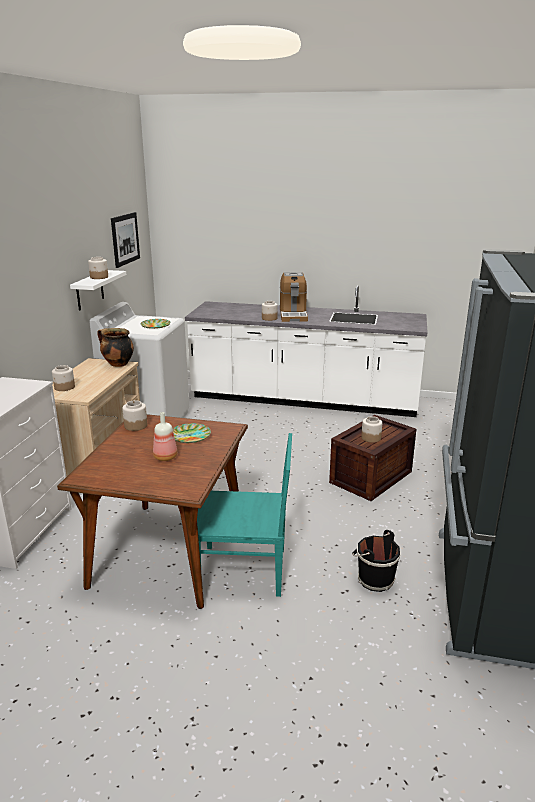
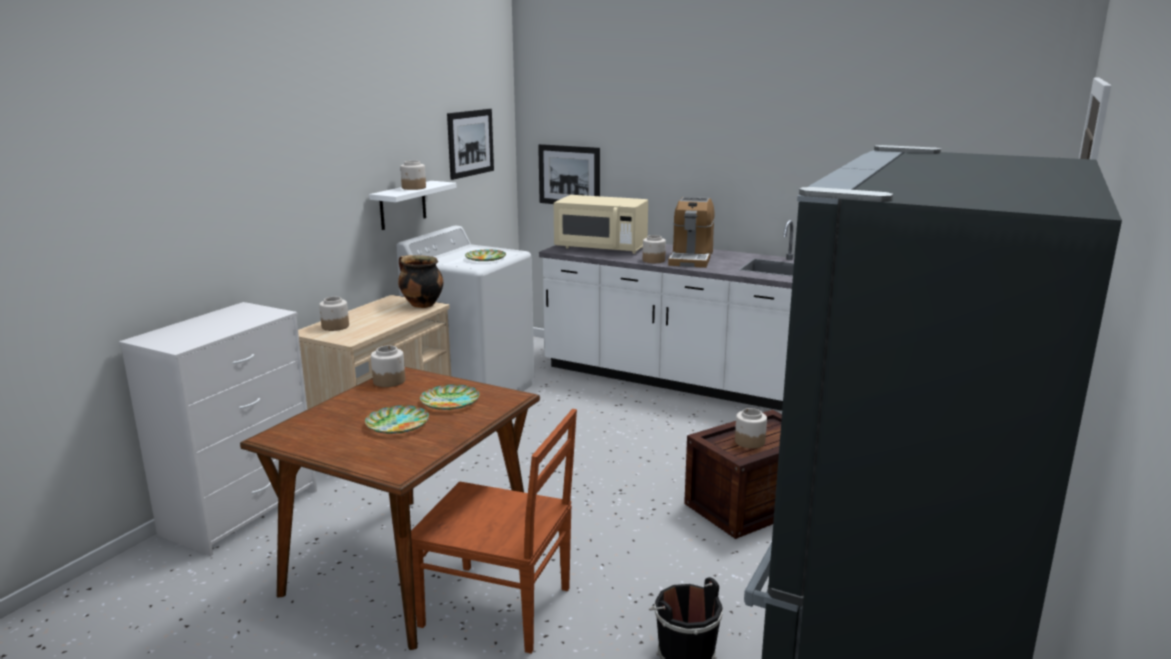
camera: 15 degrees right, 5 degrees down
bottle [153,412,177,461] -> plate [365,405,429,434]
turquoise chair [197,433,292,597] -> brown chair [411,409,577,654]
none -> picture [538,144,600,204]
none -> beige microwave [554,195,648,254]

